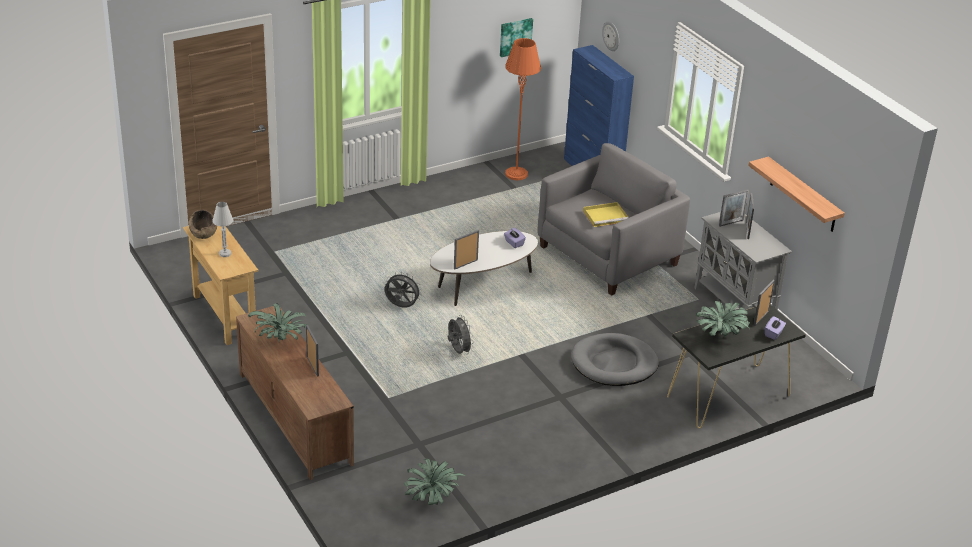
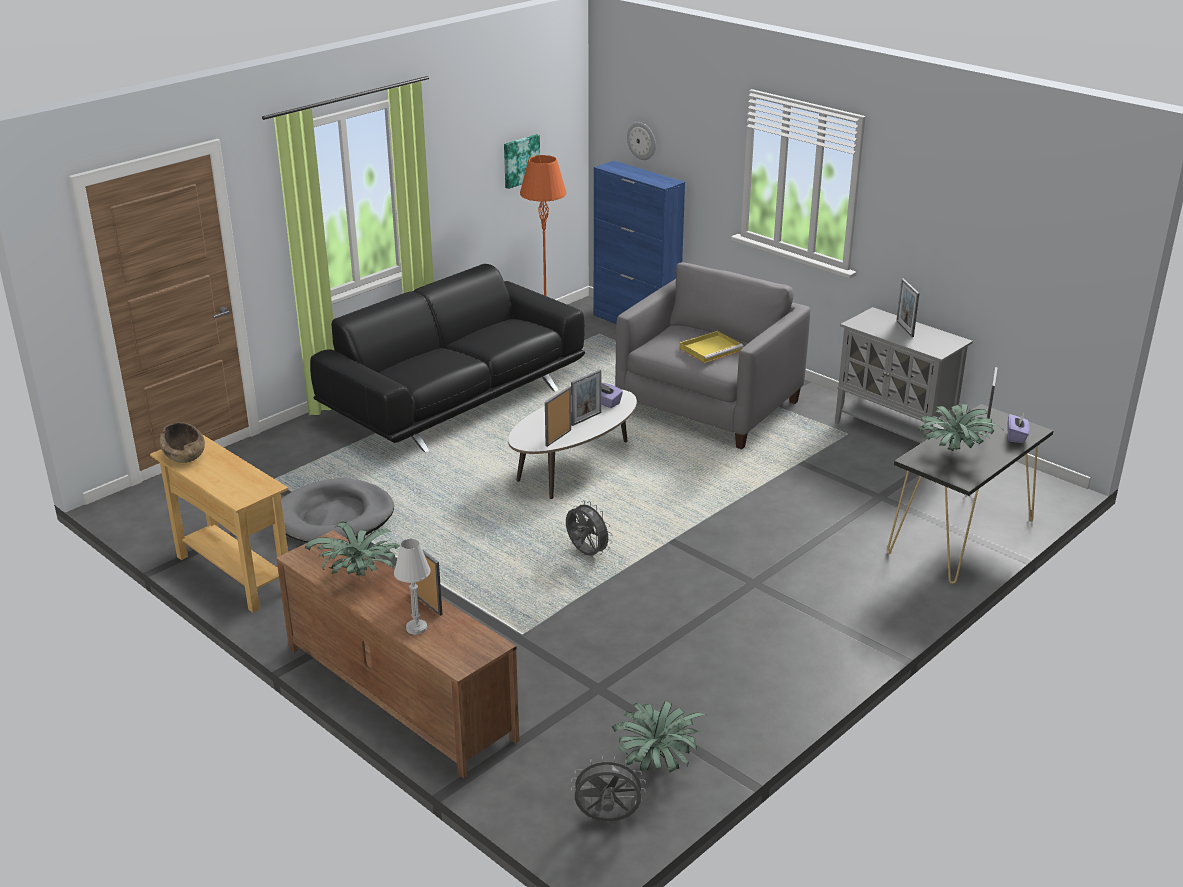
camera: 15 degrees left, 5 degrees down
white table lamp [212,202,233,257] -> white table lamp moved to [394,539,431,635]
grey fan [385,272,422,308] -> grey fan moved to [571,756,646,821]
grey dog bed [571,333,659,386] -> grey dog bed moved to [281,479,394,543]
picture frame [719,189,749,227] -> picture frame moved to [571,369,602,426]
shelf [748,156,845,232] -> none
none -> black sofa [310,264,585,452]

